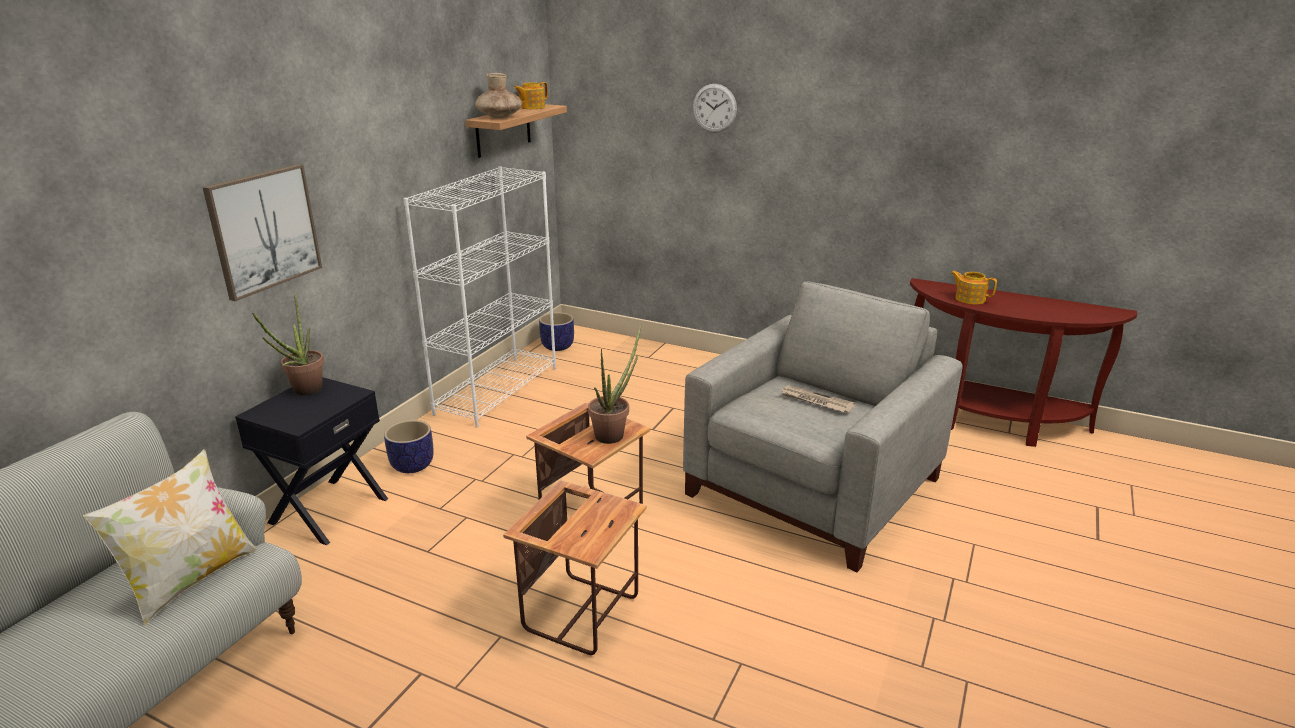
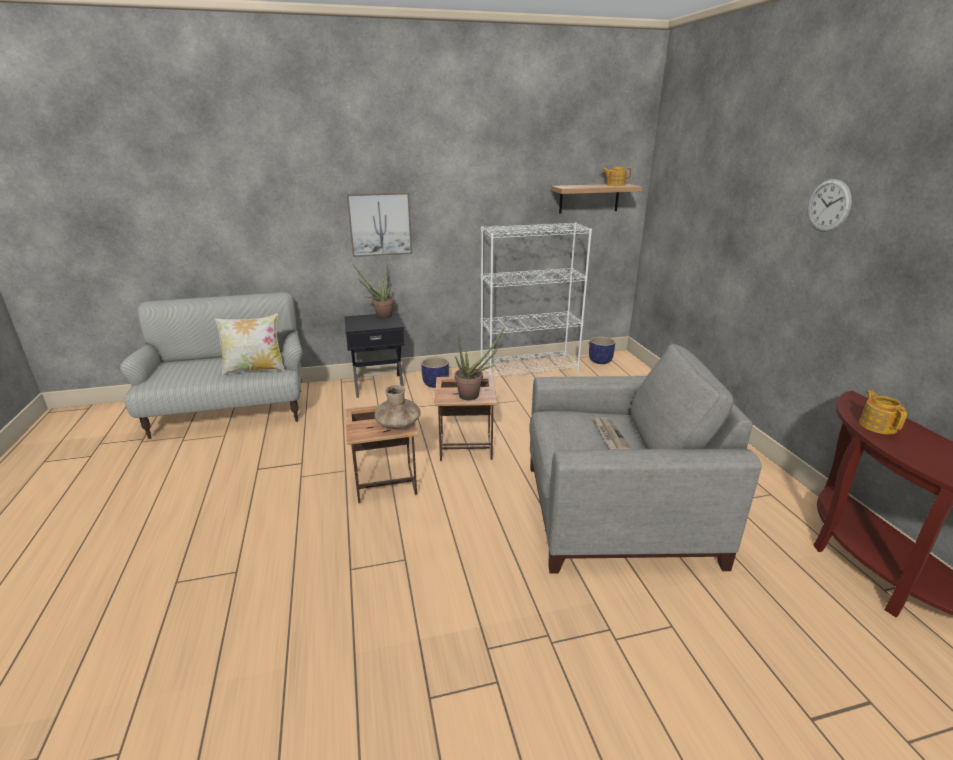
camera: 50 degrees right, 0 degrees up
brown vase [475,73,522,118] -> brown vase moved to [375,385,421,429]
wall clock [693,84,737,133] -> wall clock moved to [807,179,852,232]

